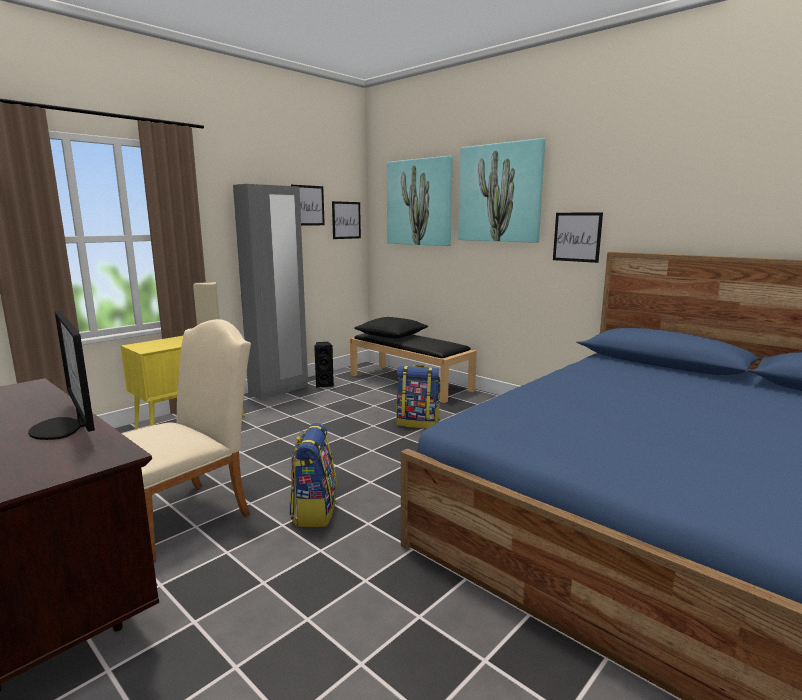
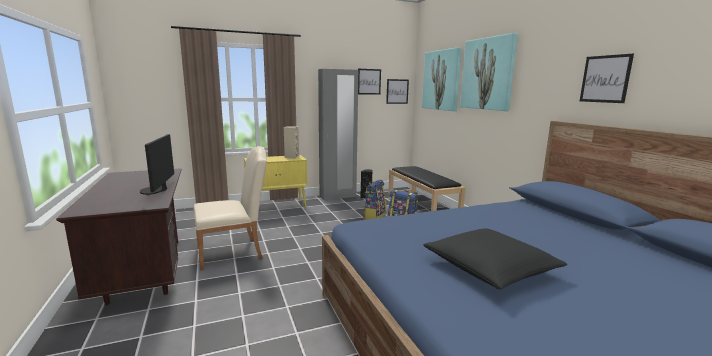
camera: 25 degrees right, 0 degrees up
backpack [289,423,337,527] -> backpack moved to [363,180,386,220]
black pillow [354,317,428,338] -> black pillow moved to [423,228,567,290]
picture [553,212,603,263] -> picture moved to [580,54,634,103]

